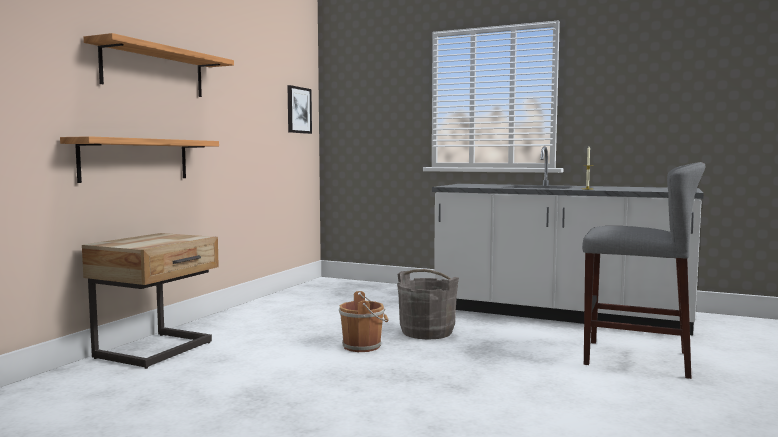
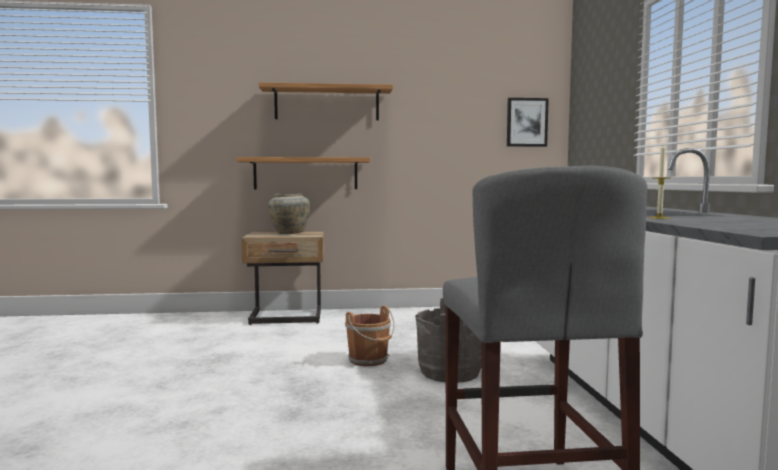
camera: 60 degrees right, 0 degrees up
none -> beige vase [268,193,310,234]

